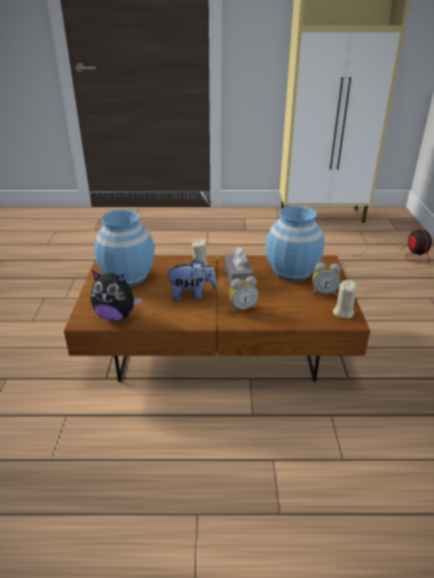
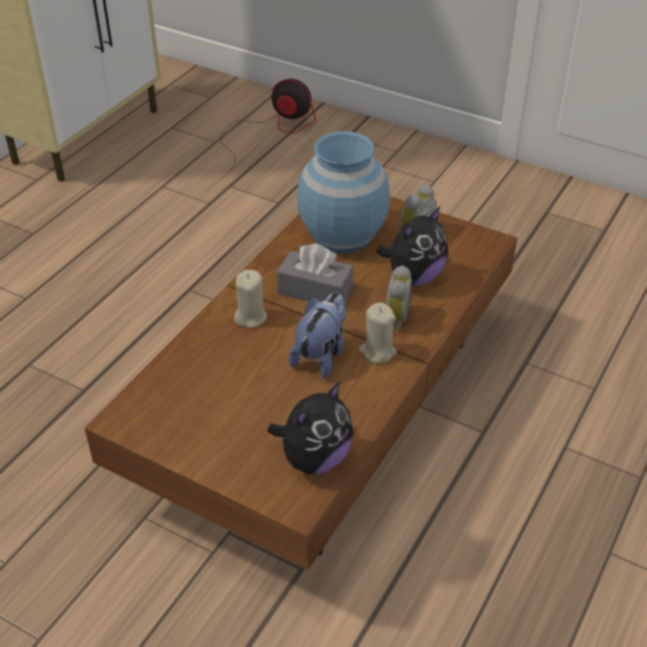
camera: 60 degrees left, 10 degrees up
blue vase [94,210,154,287] -> none
beige candle [333,280,357,319] -> beige candle moved to [359,303,397,363]
none -> plush toy [376,207,448,286]

